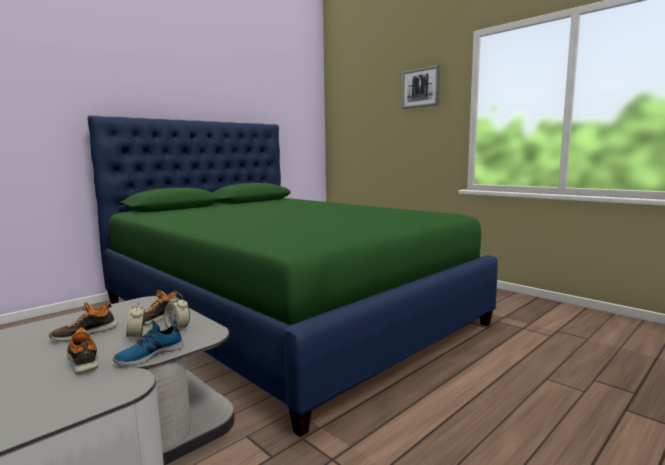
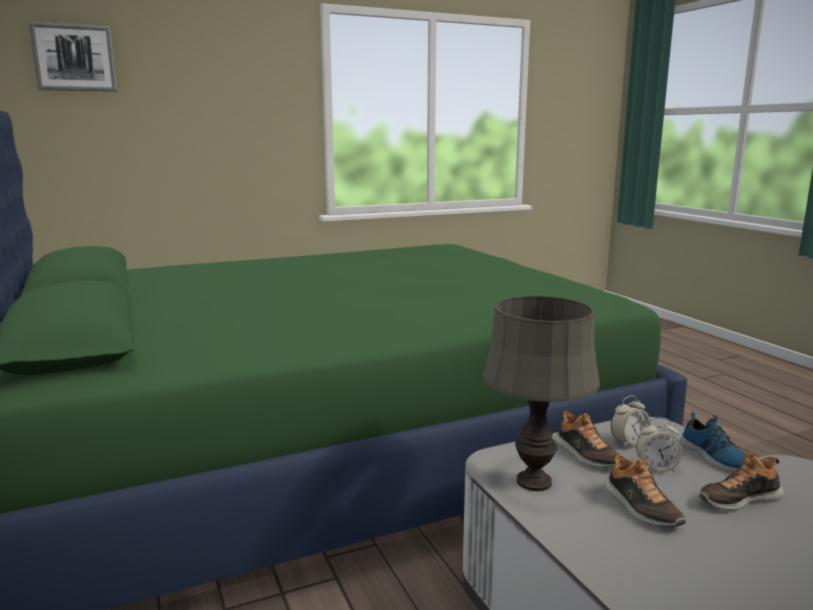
camera: 70 degrees left, 5 degrees up
picture [402,65,440,109] -> picture moved to [29,22,117,92]
none -> grey table lamp [482,296,600,491]

